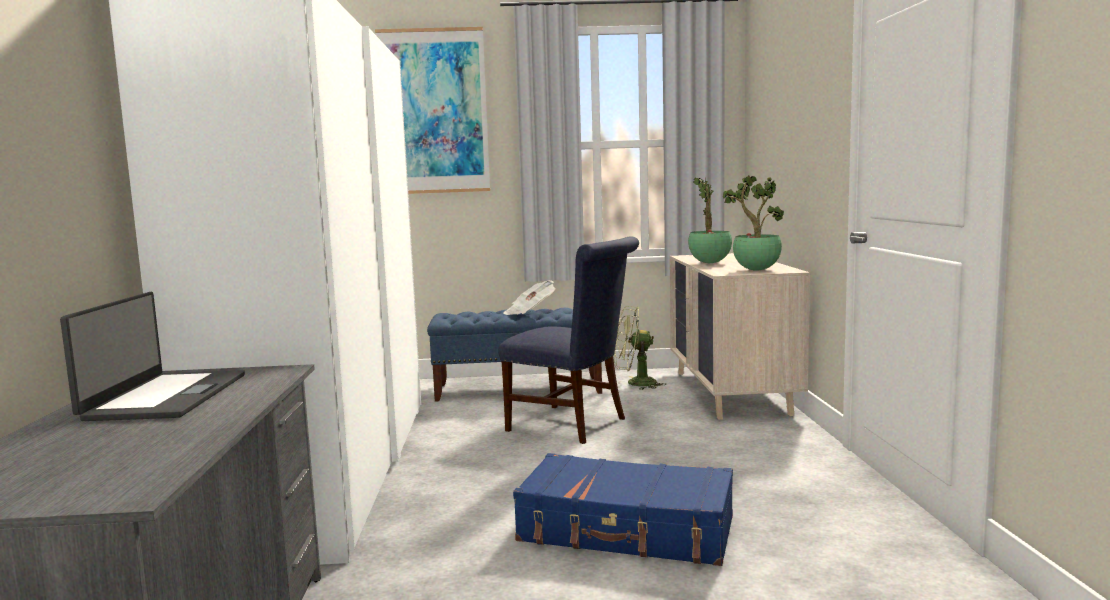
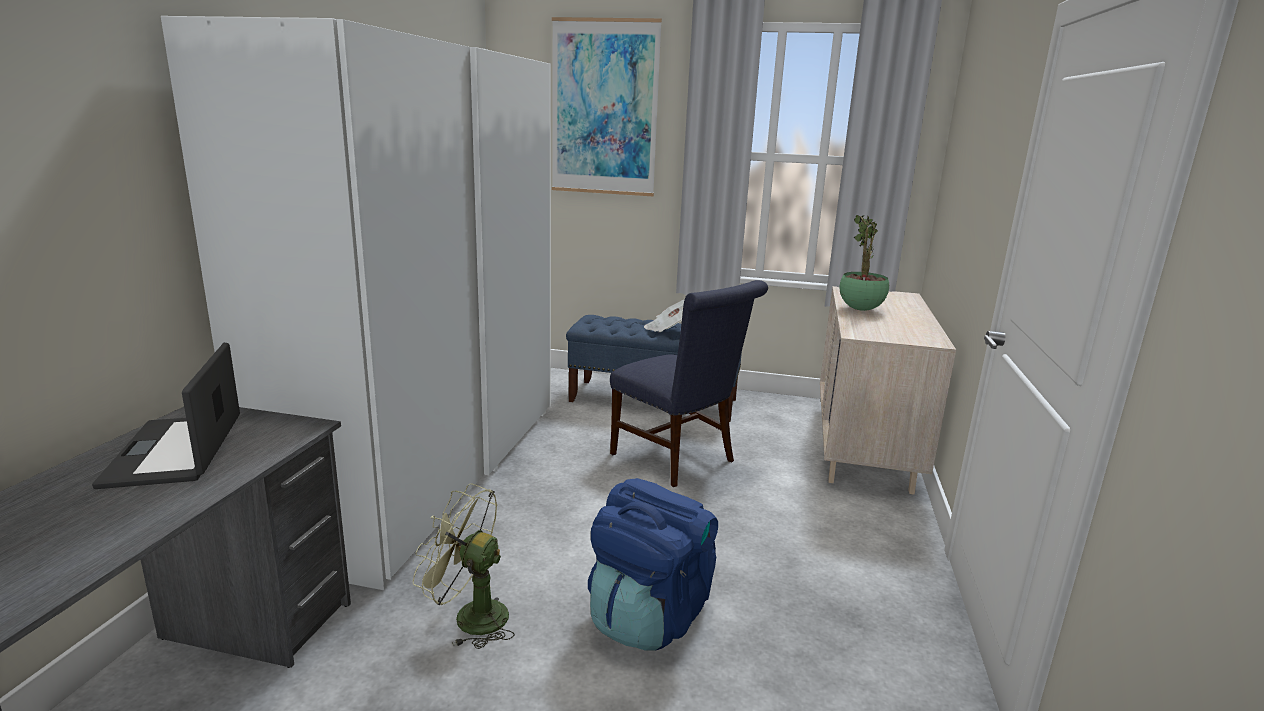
camera: 15 degrees right, 10 degrees up
laptop [60,292,245,421] -> laptop turned 150 degrees clockwise [92,343,240,489]
blue suitcase [513,453,733,566] -> blue backpack [588,478,718,651]
green fan [614,306,666,390] -> green fan moved to [413,483,515,649]
potted plant [723,176,784,271] -> none

